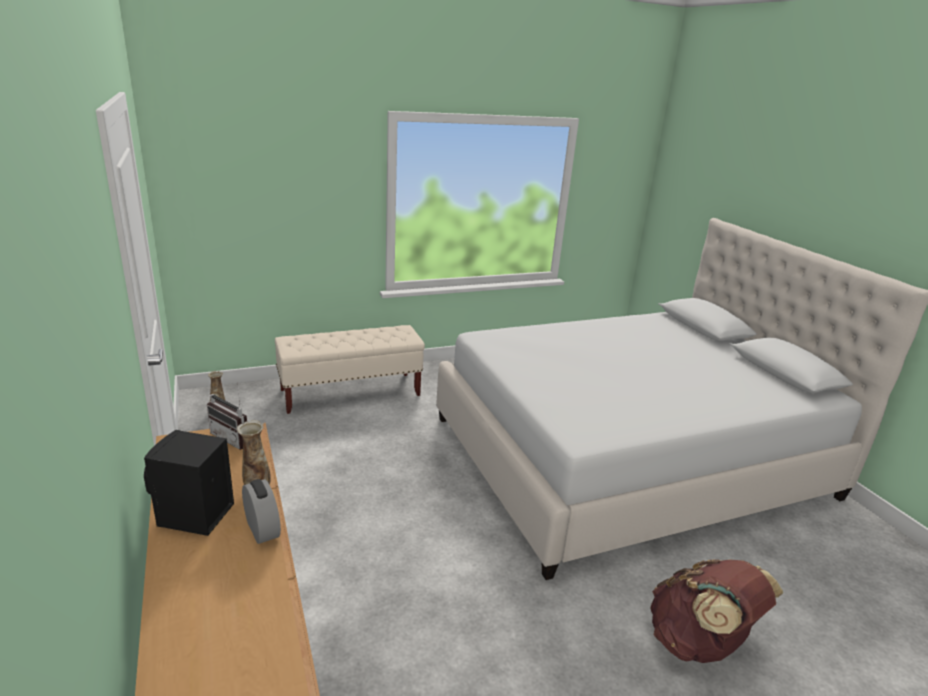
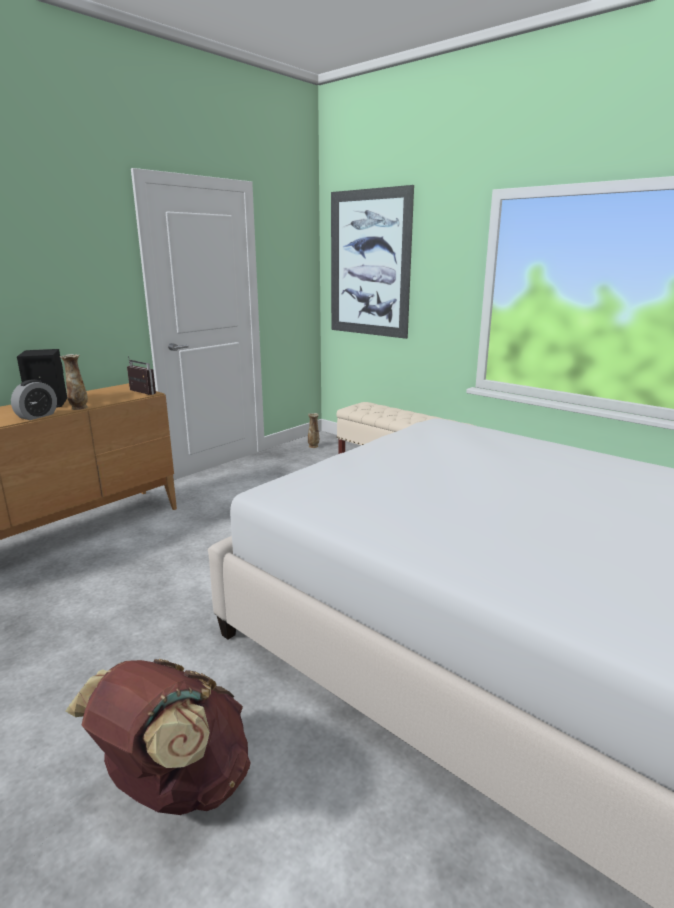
camera: 65 degrees right, 5 degrees down
radio [207,382,247,450] -> radio turned 120 degrees clockwise [127,355,156,395]
none -> picture [331,185,414,339]

